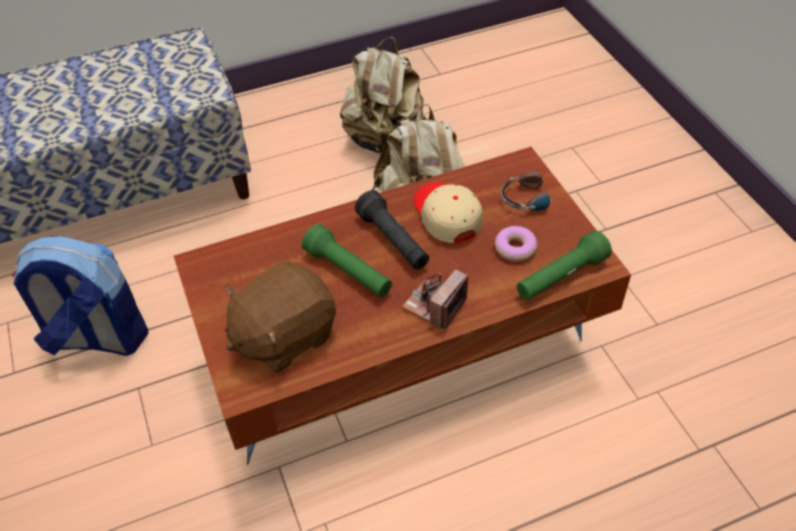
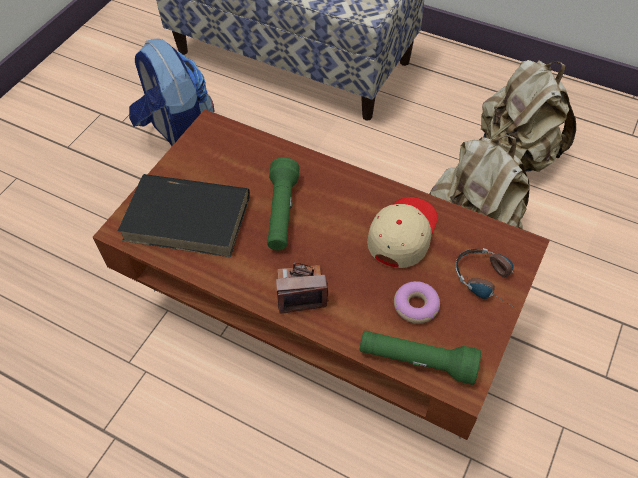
camera: 50 degrees right, 5 degrees up
brown plush toy [225,261,336,373] -> black book [118,174,250,257]
black flashlight [355,190,429,269] -> none

